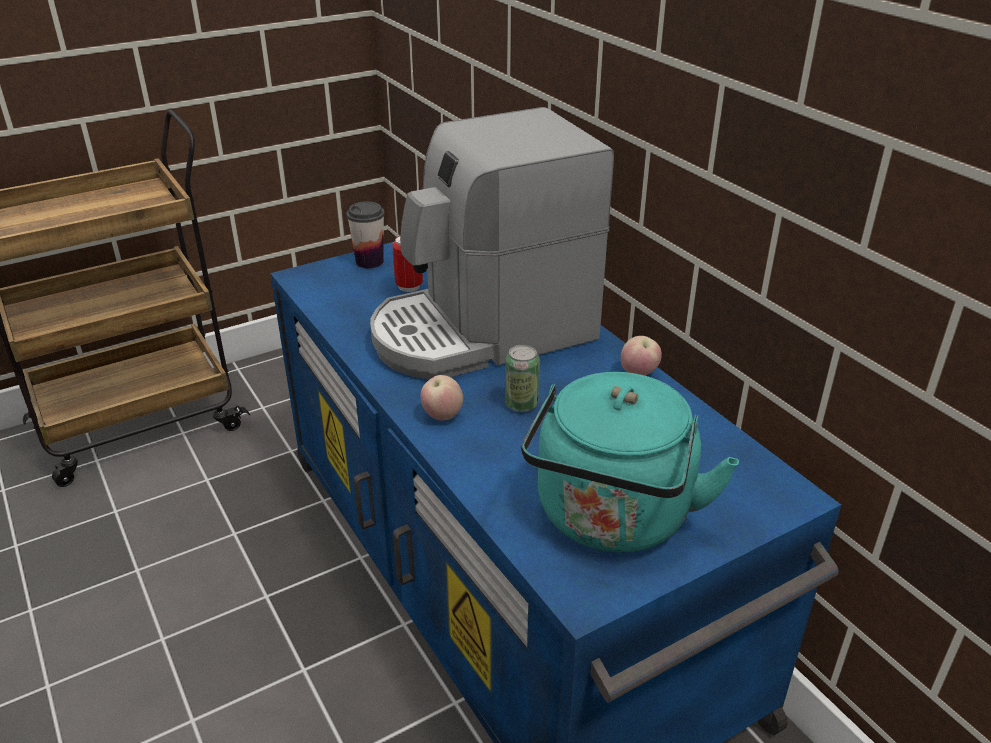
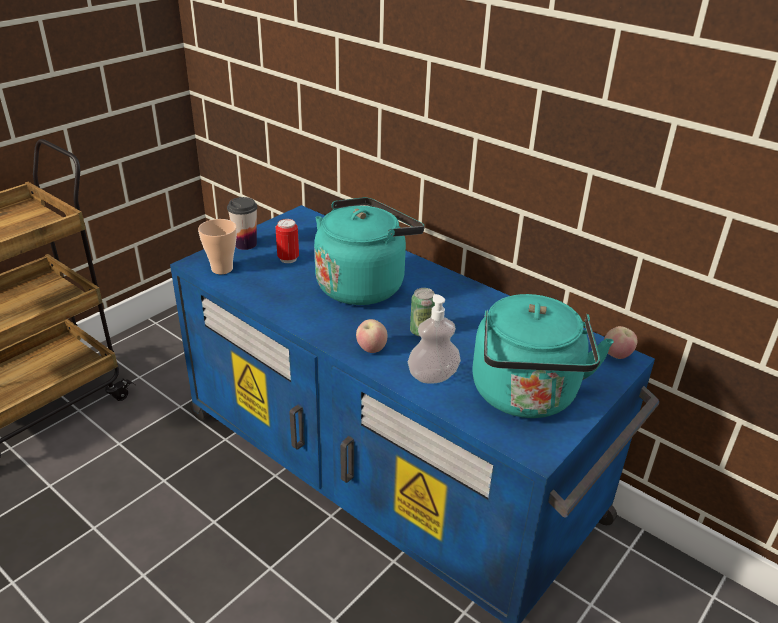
camera: 20 degrees left, 0 degrees up
coffee machine [370,107,614,379] -> turquoise kettle [314,197,425,305]
apple [621,336,662,376] -> apple moved to [604,326,637,359]
none -> cup [198,219,237,274]
none -> soap dispenser [408,294,461,384]

